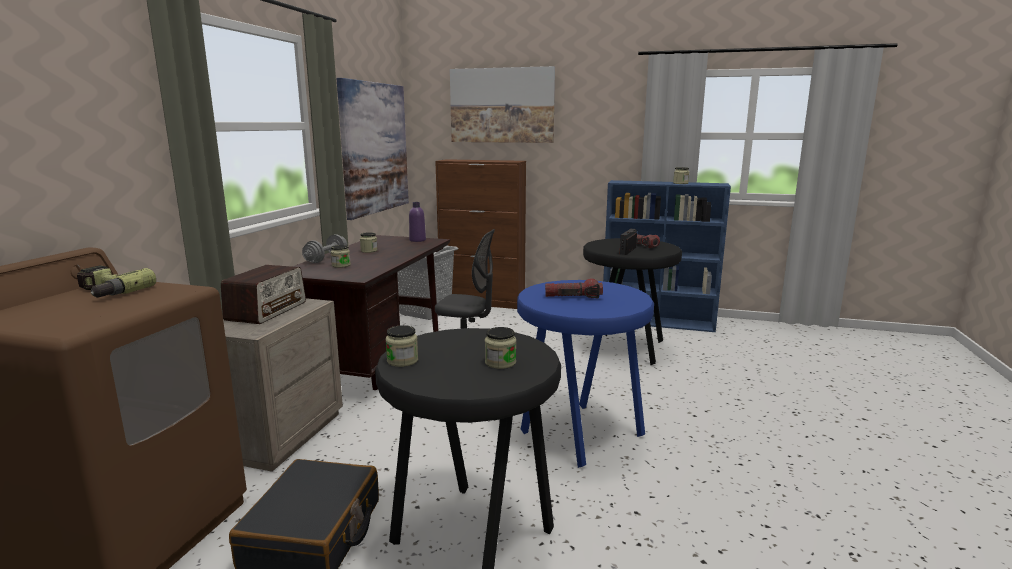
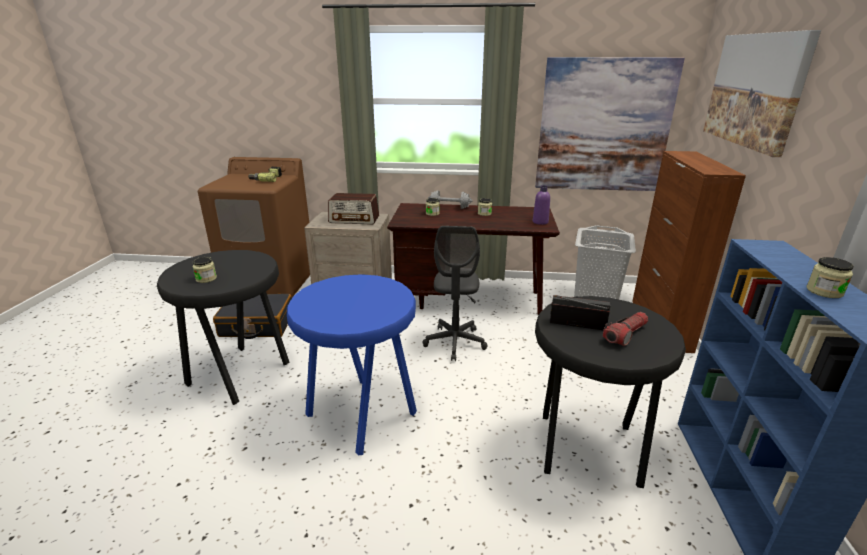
camera: 80 degrees right, 10 degrees up
jar [386,325,418,367] -> none
flashlight [545,278,603,298] -> none

